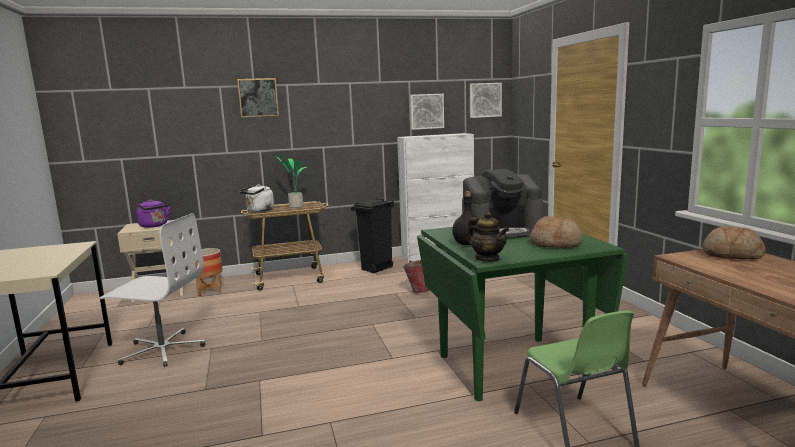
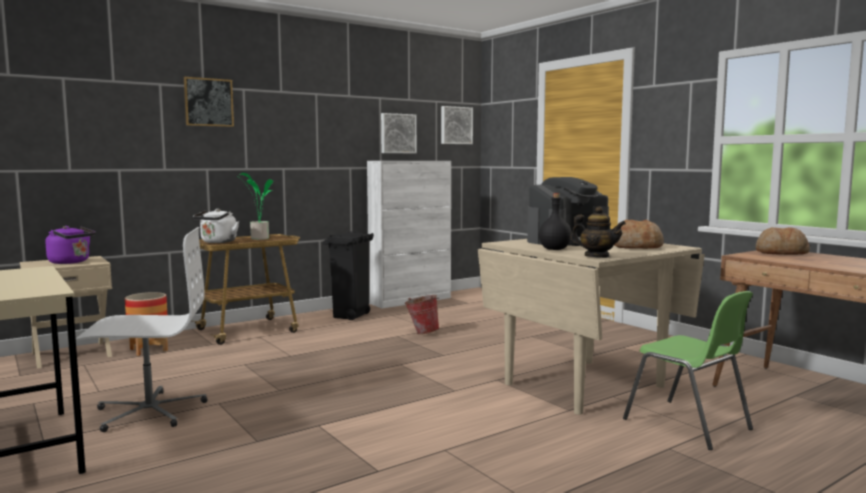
camera: 20 degrees left, 5 degrees down
green dining table [417,227,629,401] -> beige dining table [478,239,705,415]

